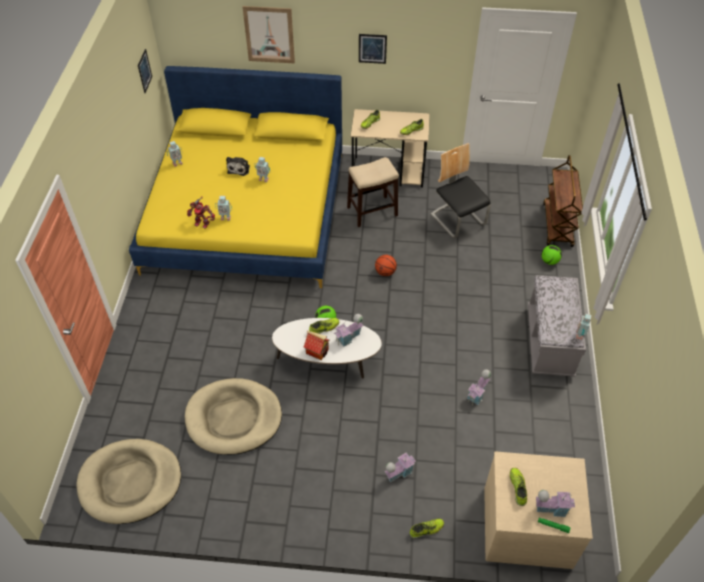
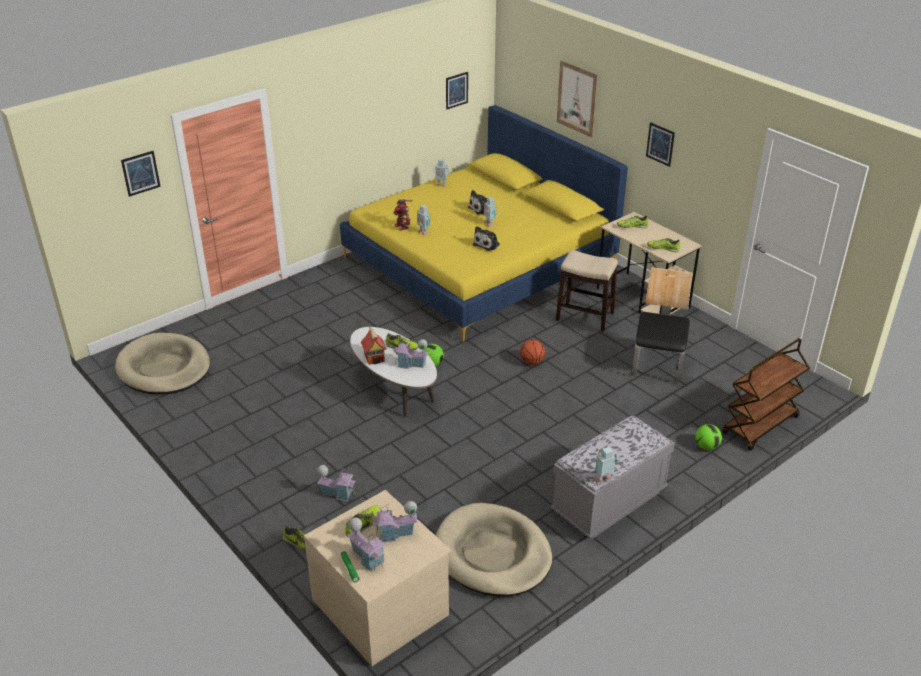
camera: 45 degrees right, 15 degrees down
beige dog bed [185,378,282,455] -> beige dog bed moved to [435,503,552,596]
toy house [467,369,491,406] -> toy house moved to [373,501,417,543]
none -> picture [121,151,161,197]
none -> plush toy [473,226,500,251]

